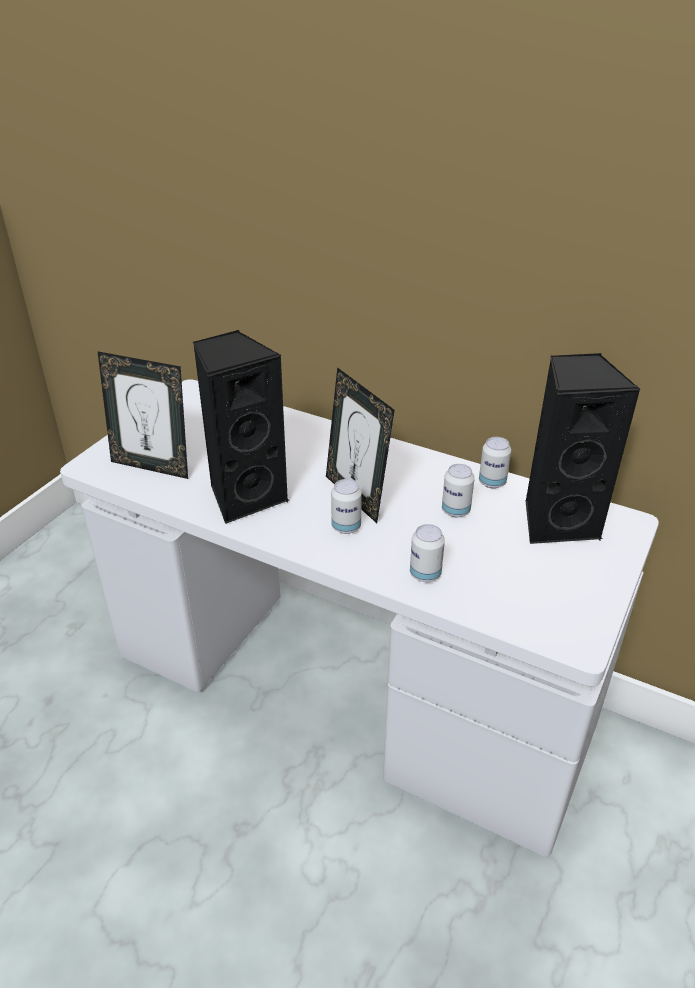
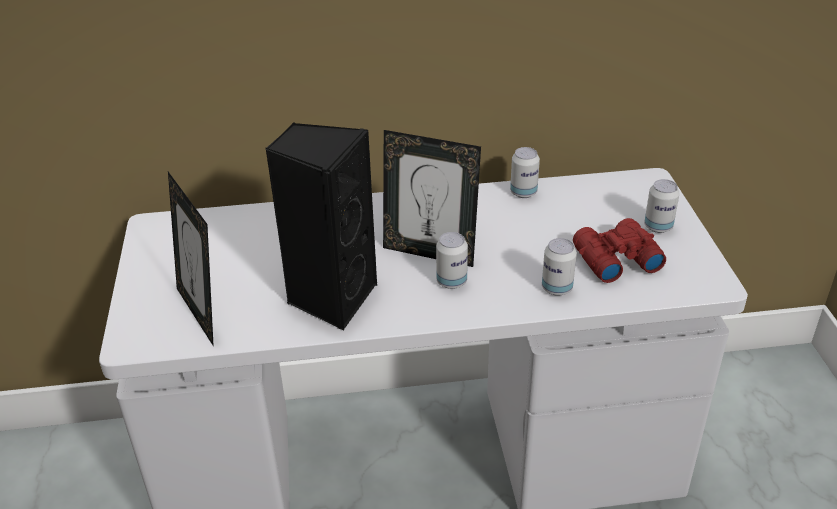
camera: 35 degrees left, 0 degrees up
picture frame [97,351,188,479] -> picture frame turned 75 degrees clockwise [168,172,214,346]
can [442,464,475,517] -> can moved to [644,179,680,233]
black speaker [525,353,640,544] -> none
none -> red binoculars [573,218,666,283]

